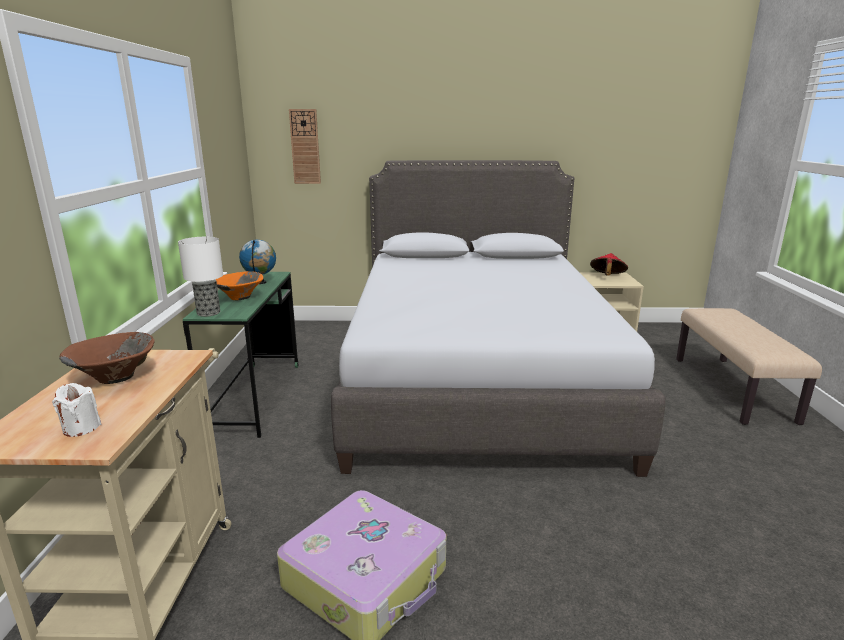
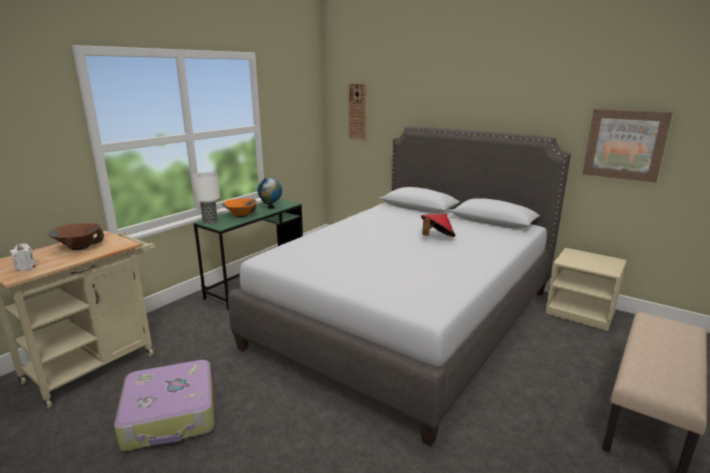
camera: 35 degrees right, 0 degrees up
red hat [590,253,628,276] -> red hat moved to [421,213,456,237]
none -> picture [583,109,673,183]

